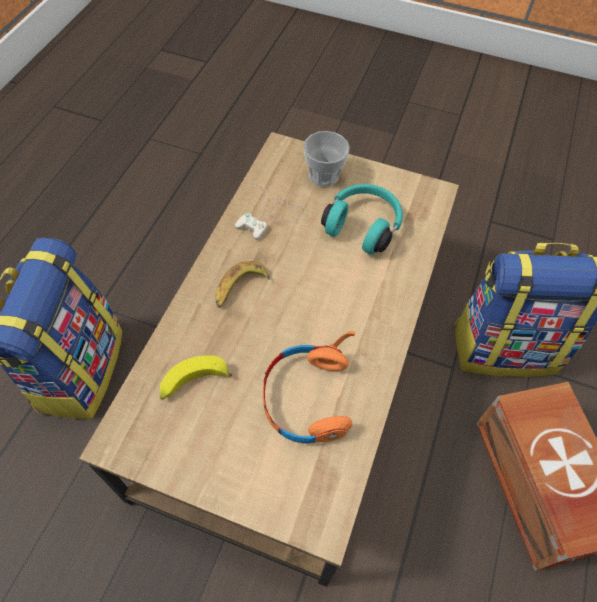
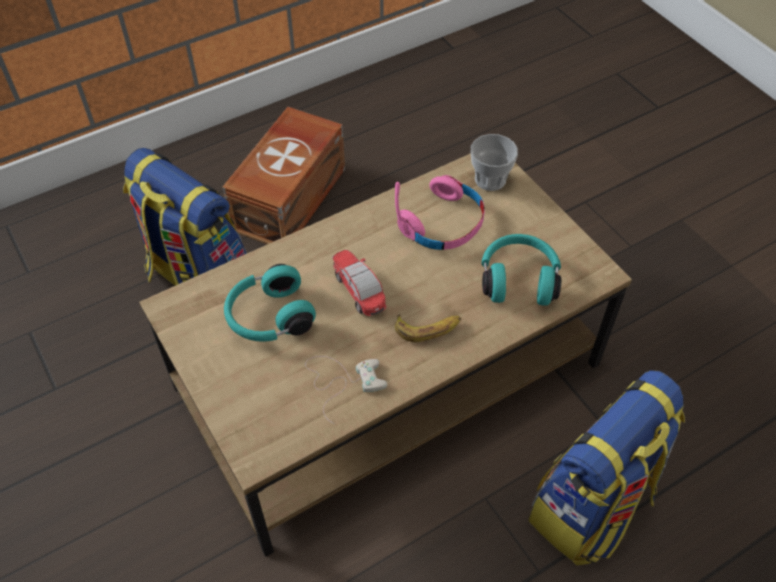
camera: 140 degrees left, 5 degrees down
banana [160,355,232,400] -> turquoise headphones [482,234,562,306]
orange headphones [263,331,355,443] -> pink headphones [395,175,485,250]
cup [303,131,350,187] -> cup moved to [471,134,518,191]
none -> toy car [332,250,387,316]

